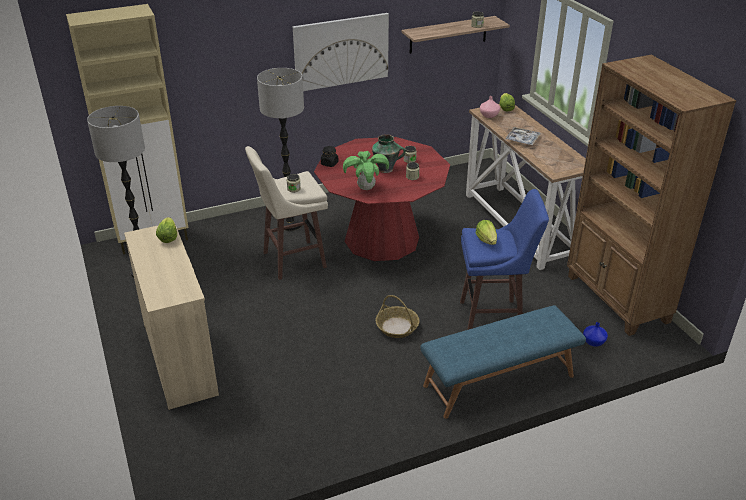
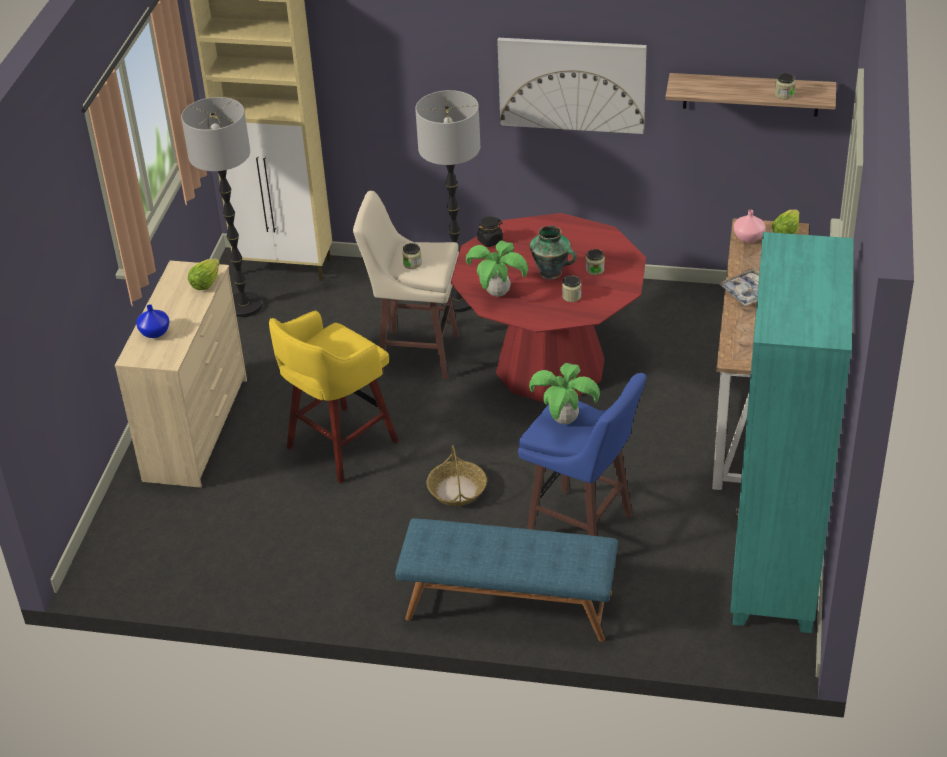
camera: 35 degrees right, 5 degrees up
lettuce [476,220,497,245] -> potted plant [529,363,600,424]
brown bookcase [567,55,736,336] -> turquoise bookcase [730,232,854,633]
blue vase [583,322,608,347] -> blue vase moved to [136,304,169,338]
none -> yellow stool [269,311,399,483]

